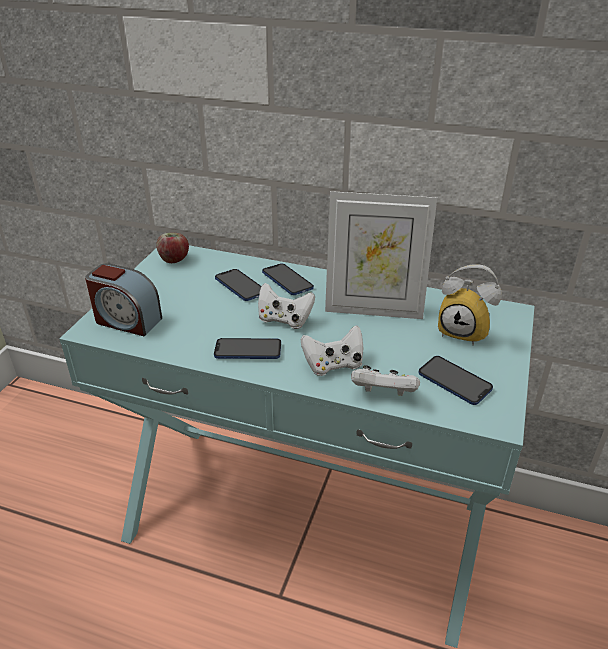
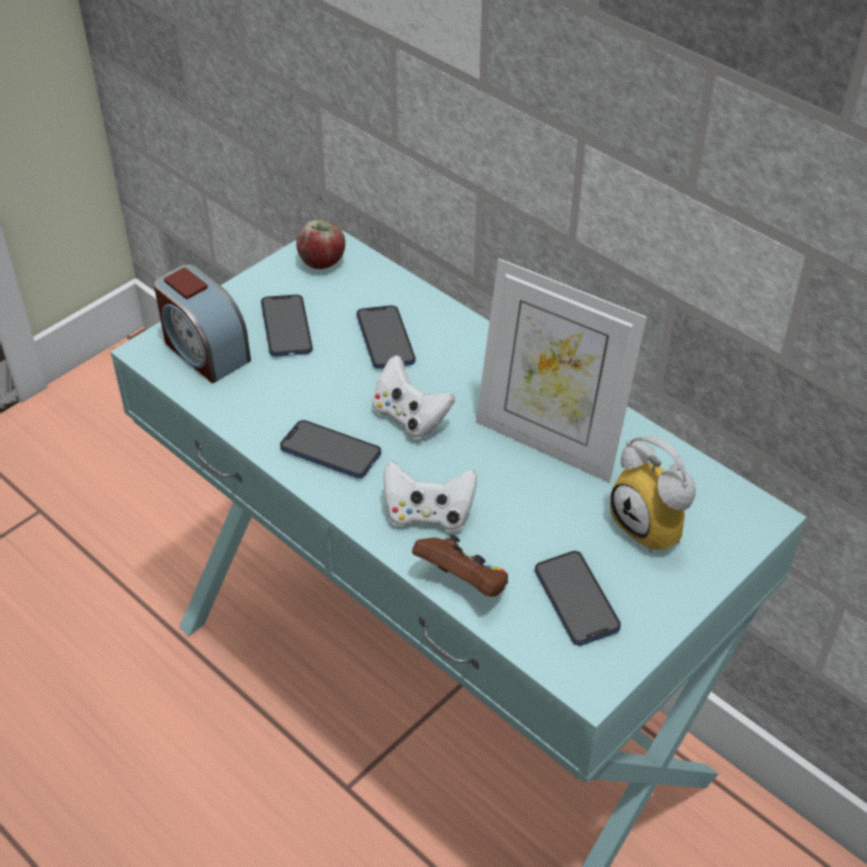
camera: 25 degrees right, 10 degrees up
phone [262,264,314,295] -> phone moved to [261,294,313,357]
white game controller [351,365,420,396] -> brown game controller [412,534,508,597]

